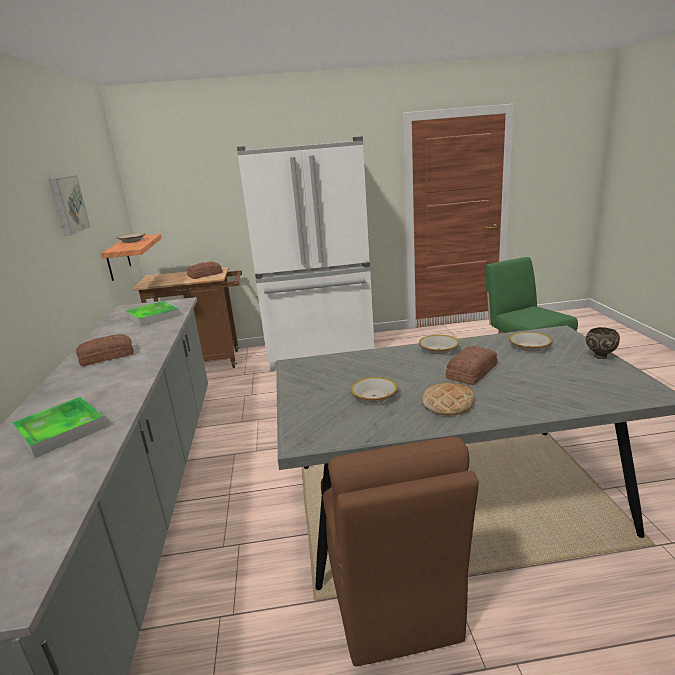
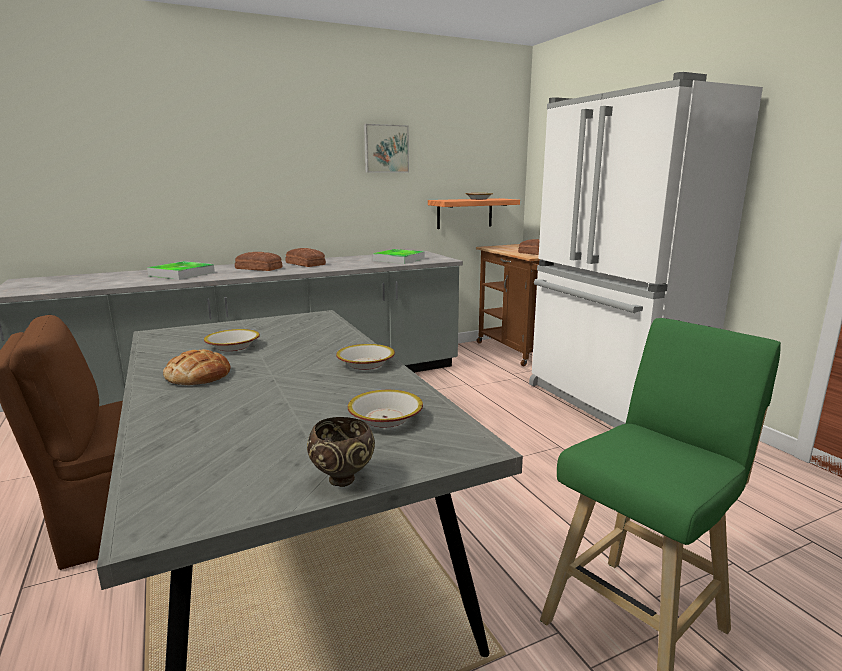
camera: 70 degrees right, 5 degrees down
bread [446,346,498,385] -> bread moved to [235,252,282,271]

